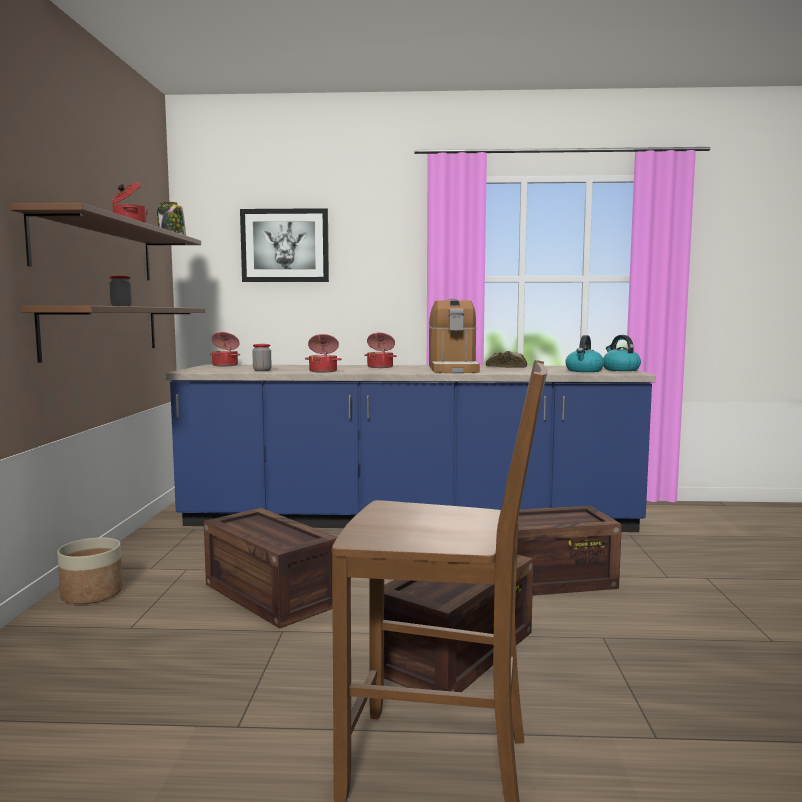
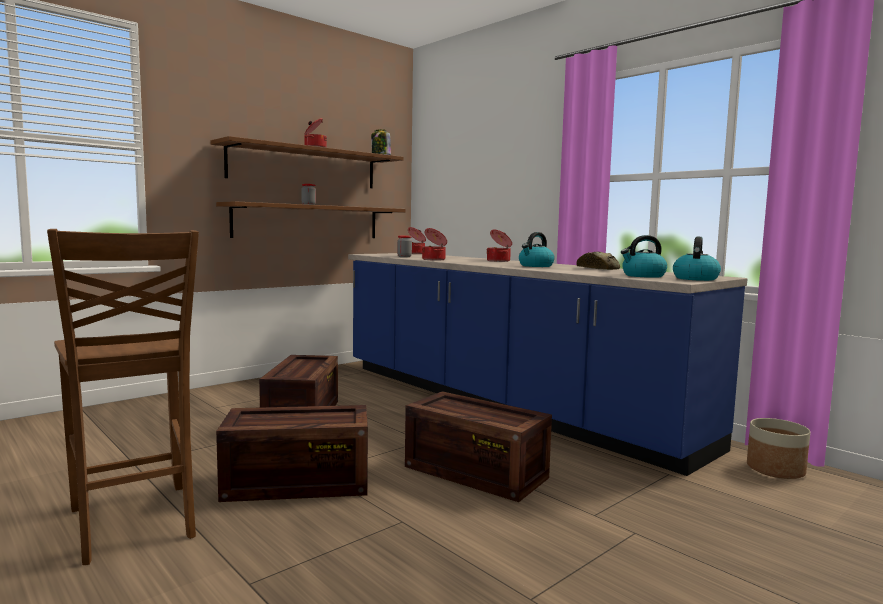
camera: 45 degrees right, 0 degrees up
planter [57,537,123,604] -> planter moved to [747,418,810,479]
picture [240,208,329,282] -> none
coffee machine [429,299,480,373] -> kettle [519,232,555,267]

